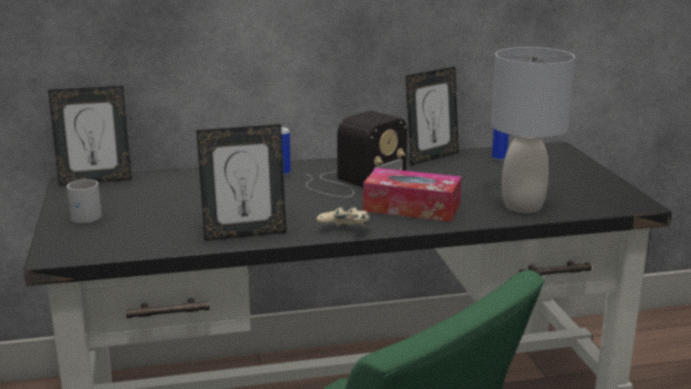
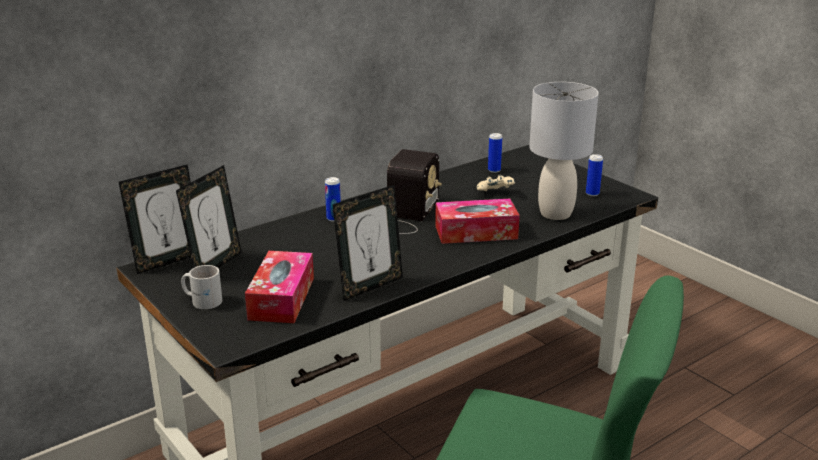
camera: 25 degrees left, 5 degrees up
beige game controller [317,207,370,226] -> beige game controller moved to [477,175,515,191]
picture frame [406,67,459,165] -> picture frame moved to [176,165,242,268]
none -> tissue box [245,251,314,323]
none -> can [586,154,603,196]

